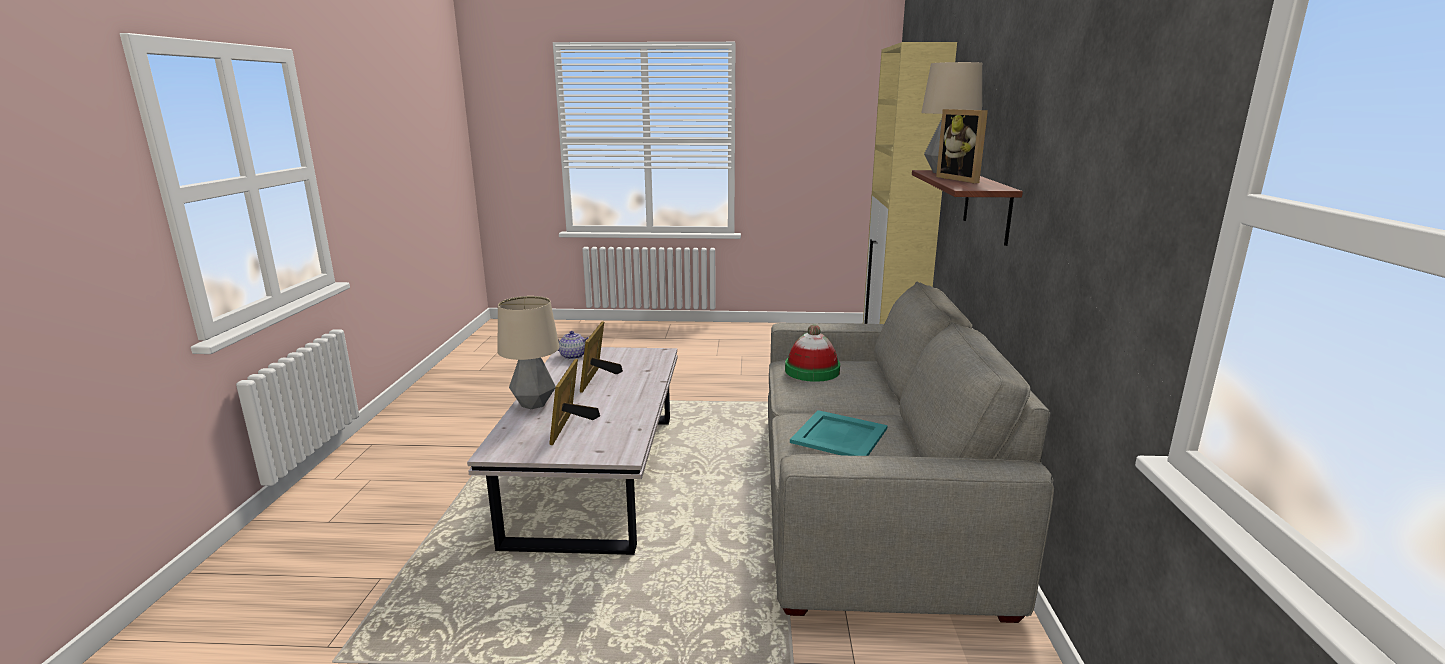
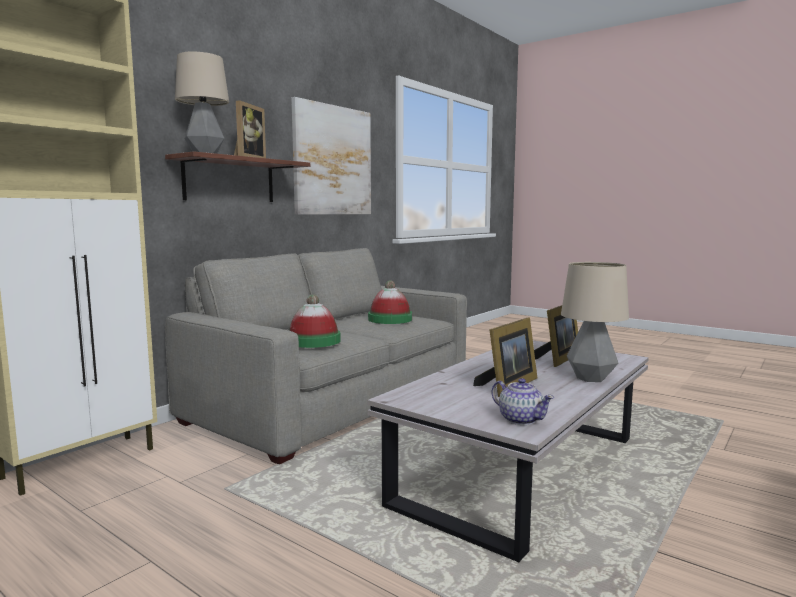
camera: 145 degrees left, 10 degrees down
turquoise tray [790,410,888,456] -> hat [368,281,412,324]
none -> picture [291,97,371,215]

